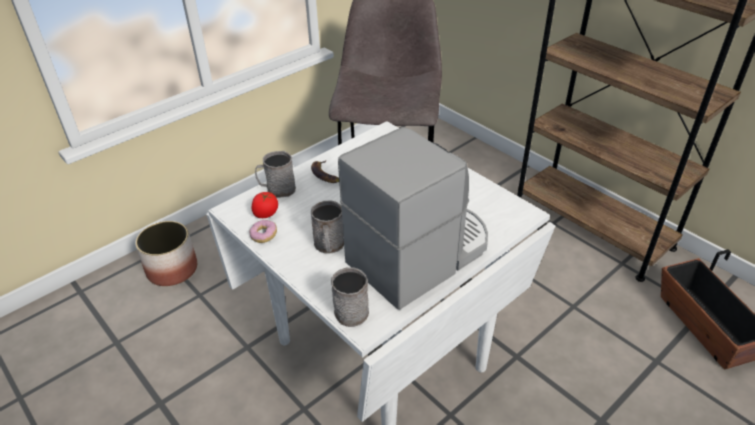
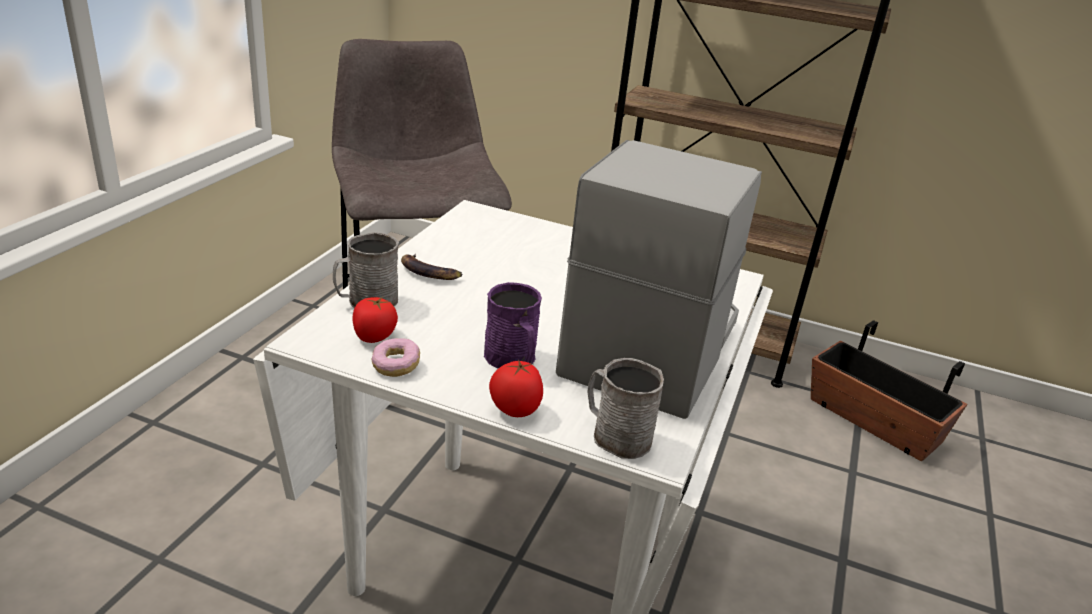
camera: 30 degrees left, 10 degrees down
planter [135,221,197,286] -> none
grey mug [311,200,344,254] -> purple mug [484,282,542,368]
none -> tomato [489,359,543,417]

